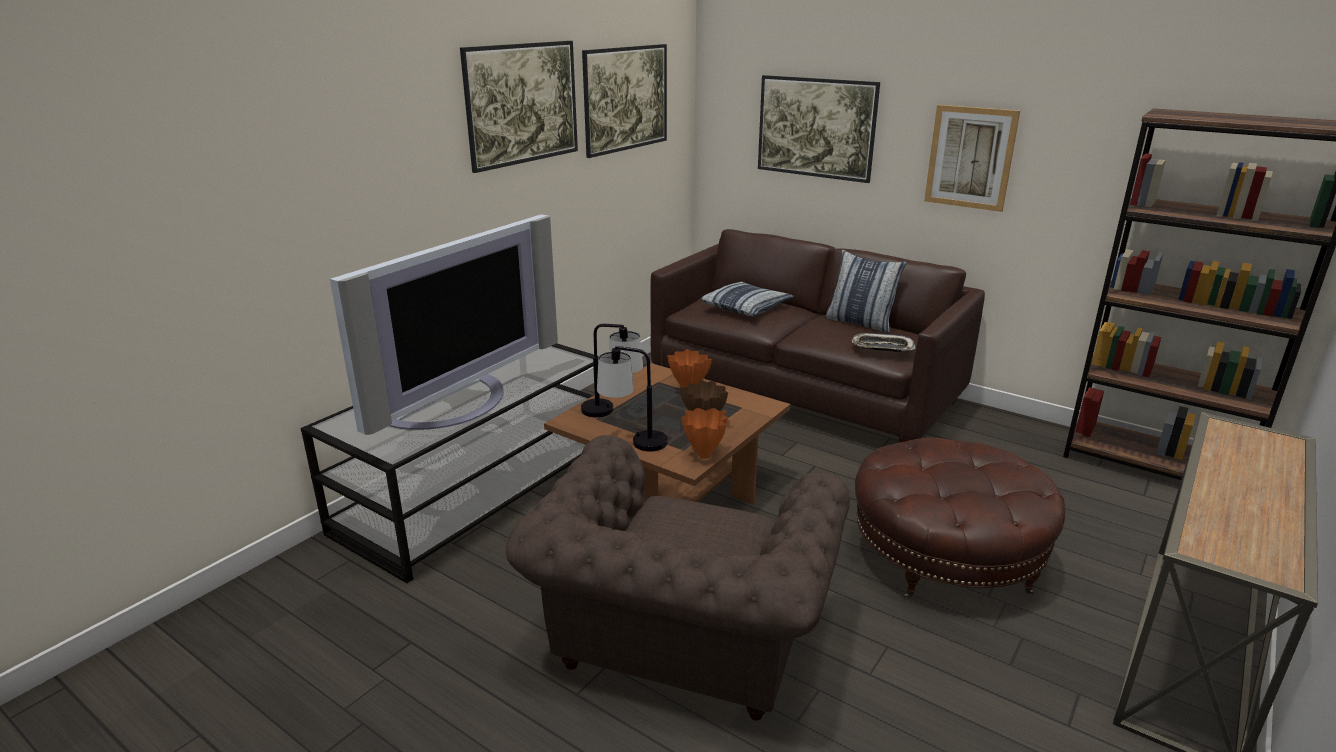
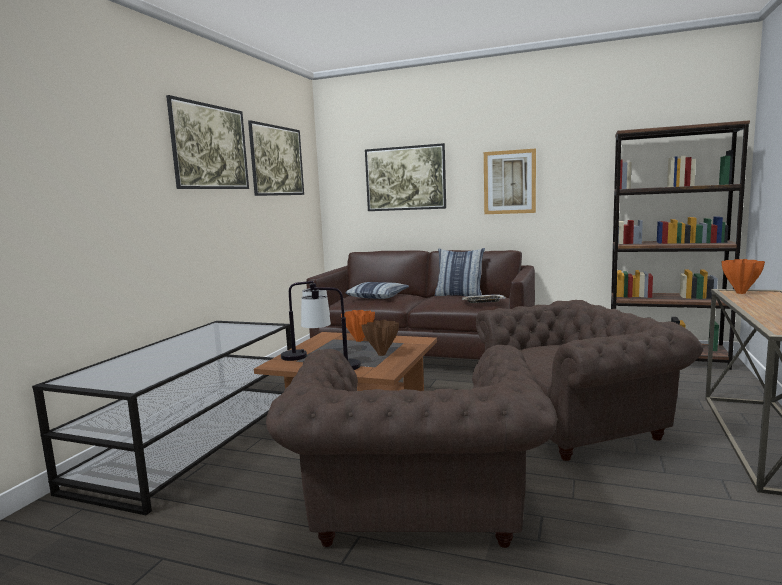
camera: 15 degrees left, 15 degrees down
television [330,214,558,435] -> none
orange vase [682,408,728,459] -> orange vase moved to [722,259,765,294]
brown ottoman [855,437,1065,599] -> brown armchair [476,300,704,461]

